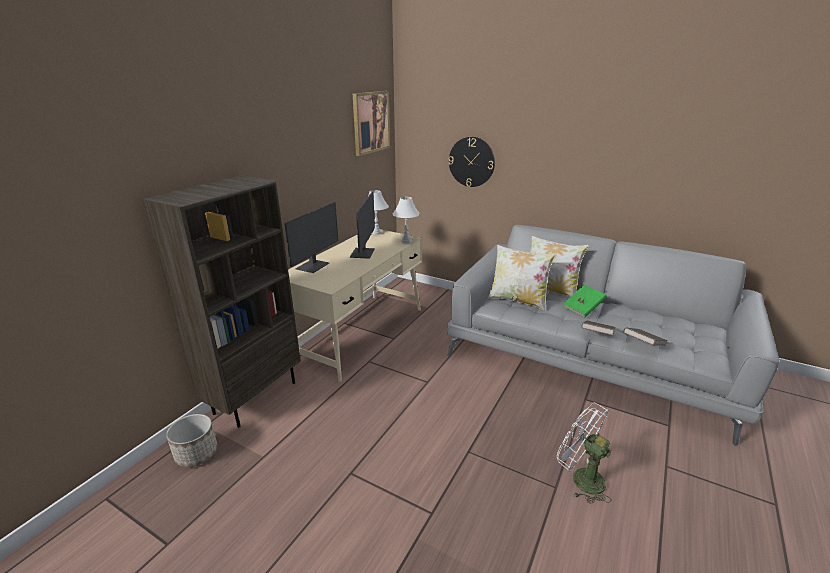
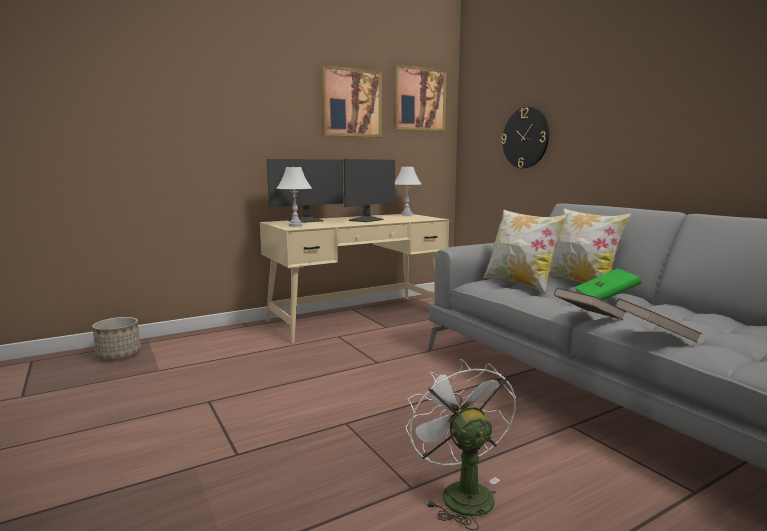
camera: 30 degrees right, 15 degrees down
brown bookcase [142,175,301,428] -> none
white table lamp [393,197,420,243] -> white table lamp moved to [276,167,312,227]
none -> picture [321,65,382,137]

